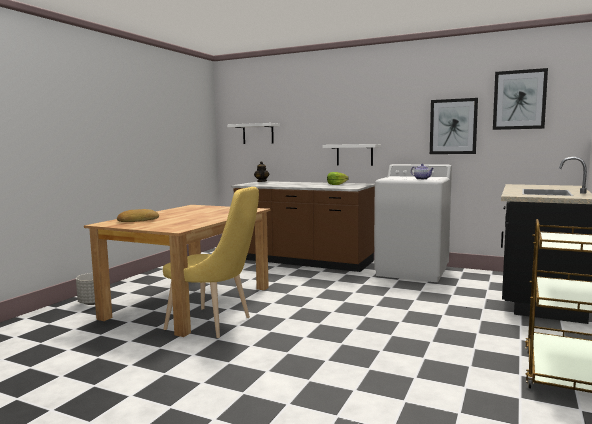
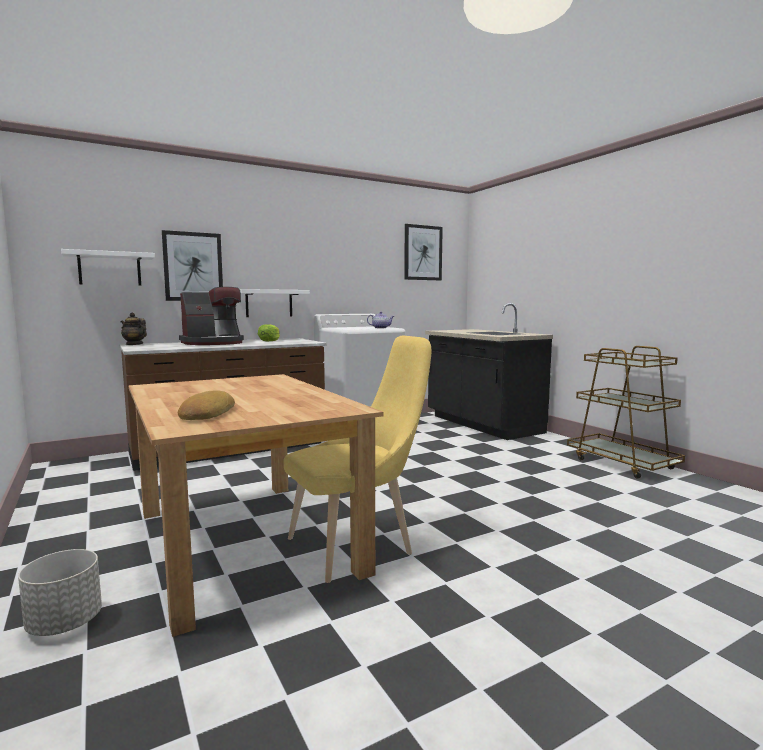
camera: 55 degrees left, 0 degrees up
picture [430,98,478,154] -> picture moved to [162,230,223,301]
none -> coffee machine [179,287,244,345]

